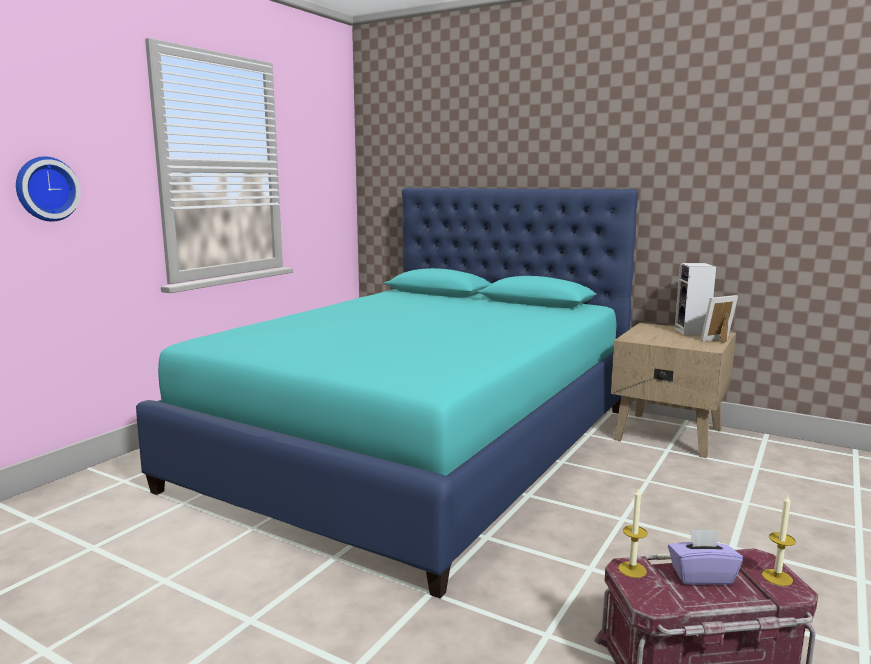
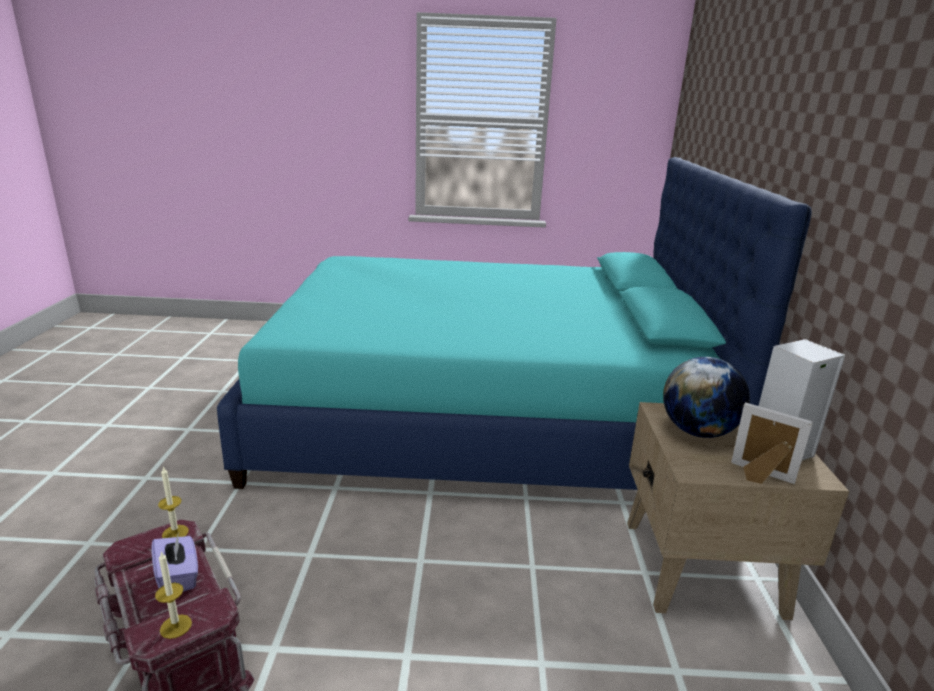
camera: 60 degrees right, 10 degrees up
wall clock [16,156,81,221] -> none
none -> globe [663,357,750,438]

